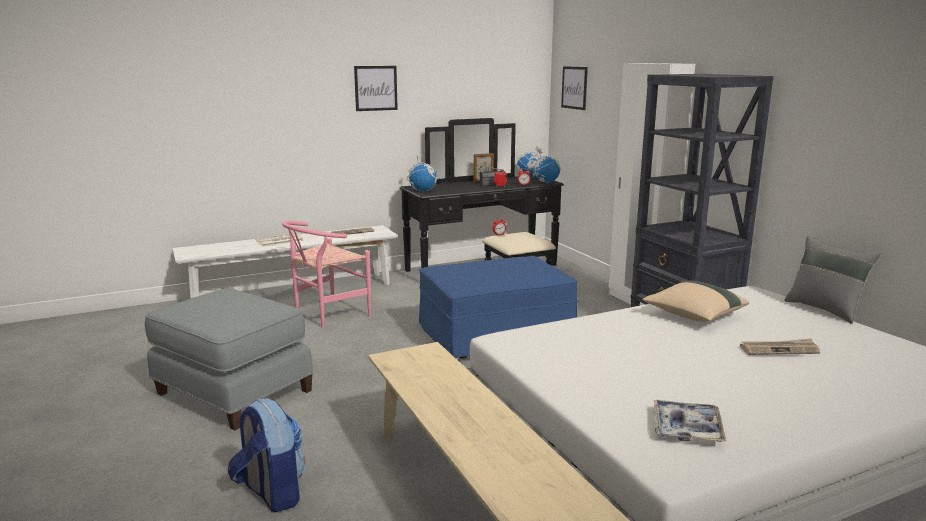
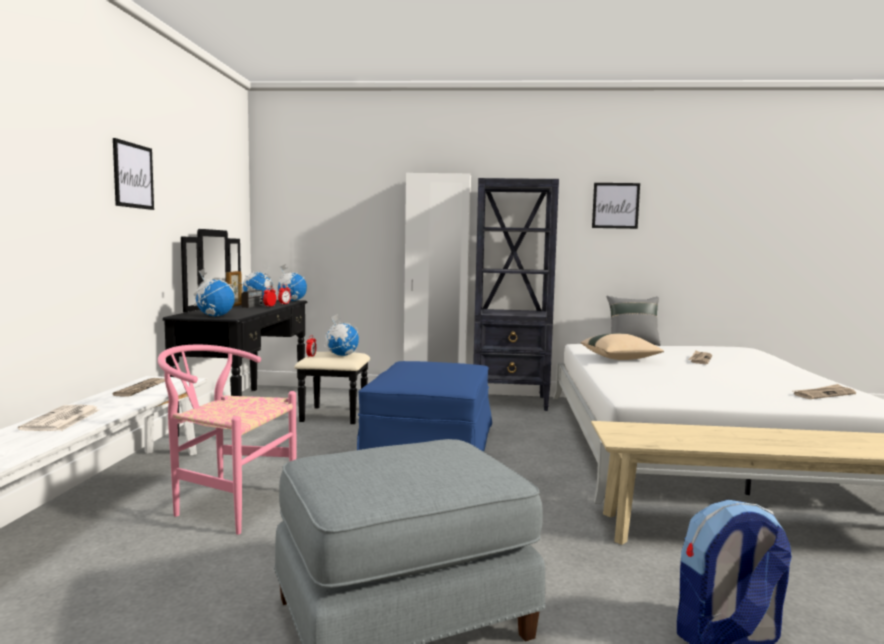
camera: 60 degrees left, 10 degrees down
pink chair [282,221,371,328] -> pink chair turned 120 degrees clockwise [158,345,296,535]
picture [561,66,588,110] -> picture moved to [592,183,640,229]
tray [654,400,726,442] -> newspaper [793,384,856,399]
none -> globe [324,314,359,356]

